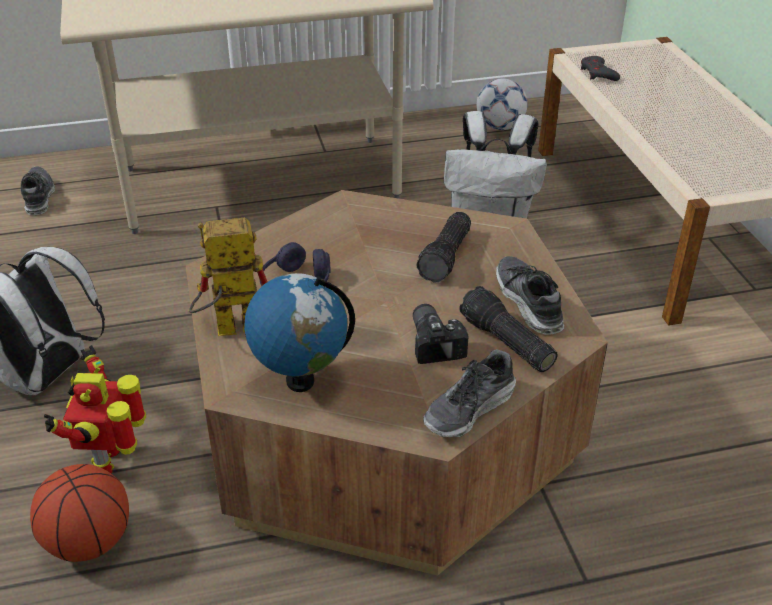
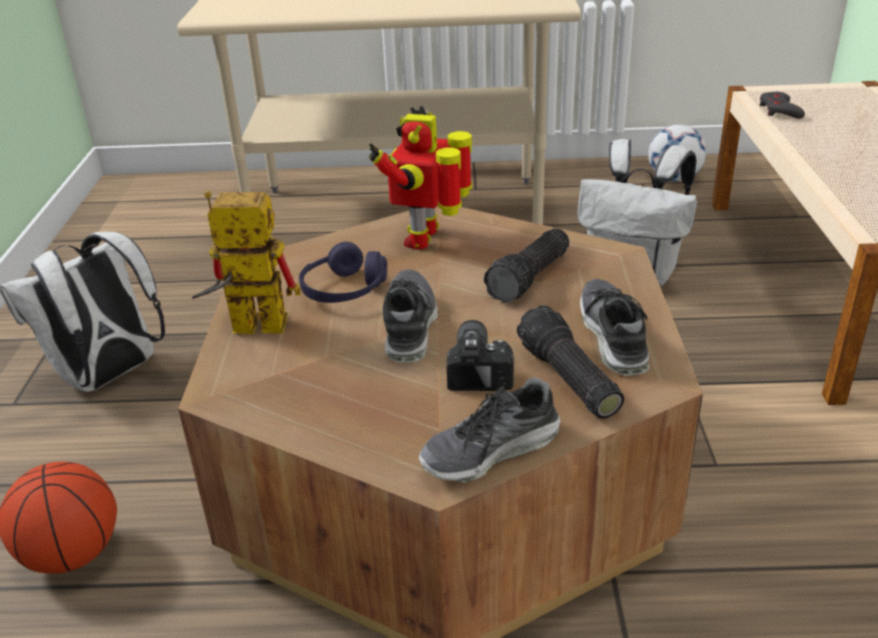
camera: 15 degrees right, 5 degrees down
shoe [21,166,55,215] -> shoe moved to [383,269,438,363]
toy robot [44,345,146,474] -> toy robot moved to [369,106,472,250]
globe [244,273,355,392] -> none

